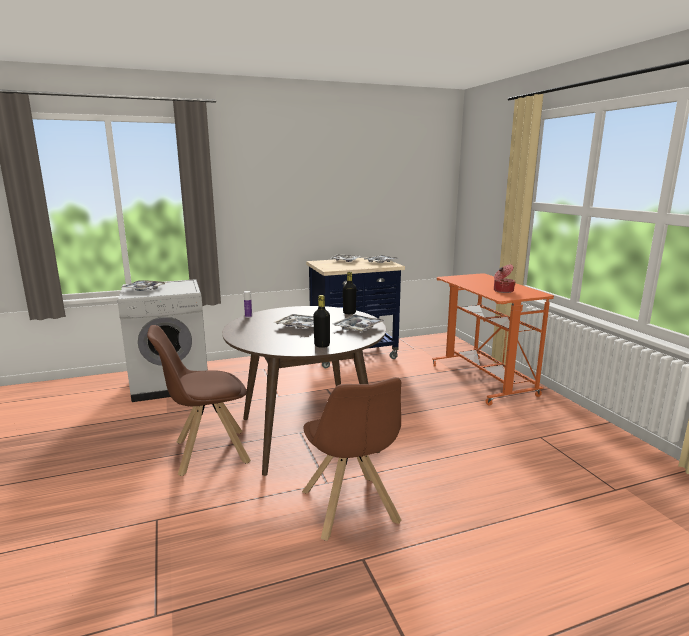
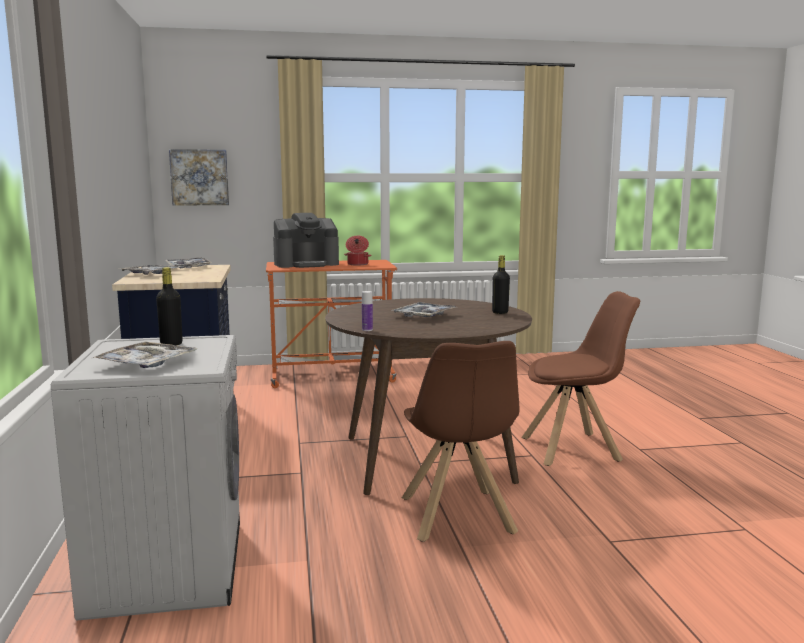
camera: 80 degrees left, 5 degrees down
tray [333,314,384,331] -> none
black bottle [343,272,356,314] -> black bottle moved to [156,267,182,345]
none -> picture [169,149,229,206]
none -> coffee machine [273,213,339,268]

